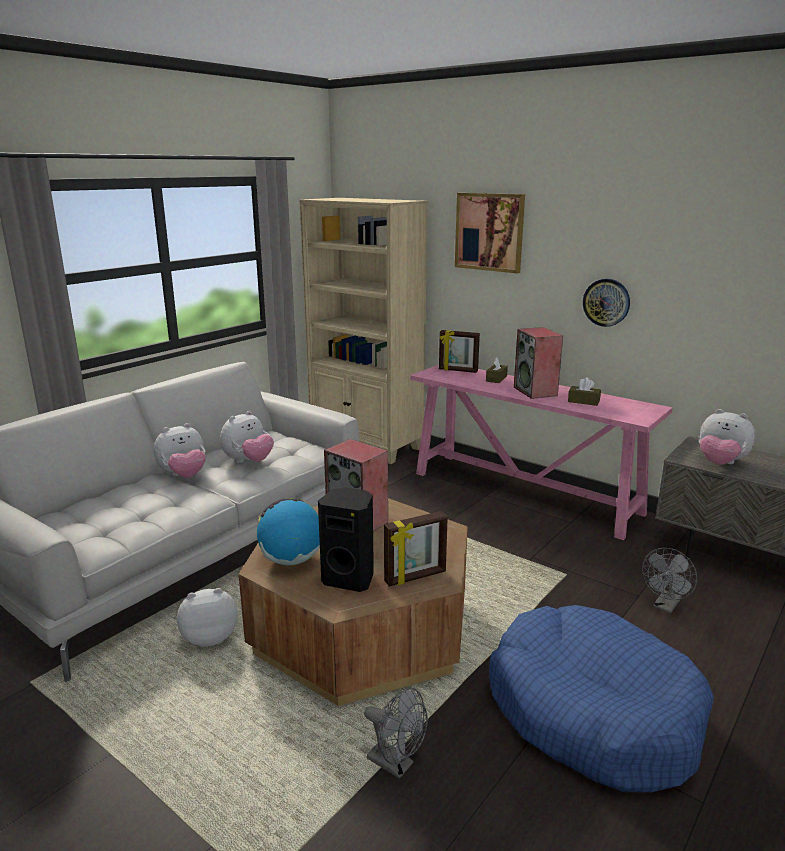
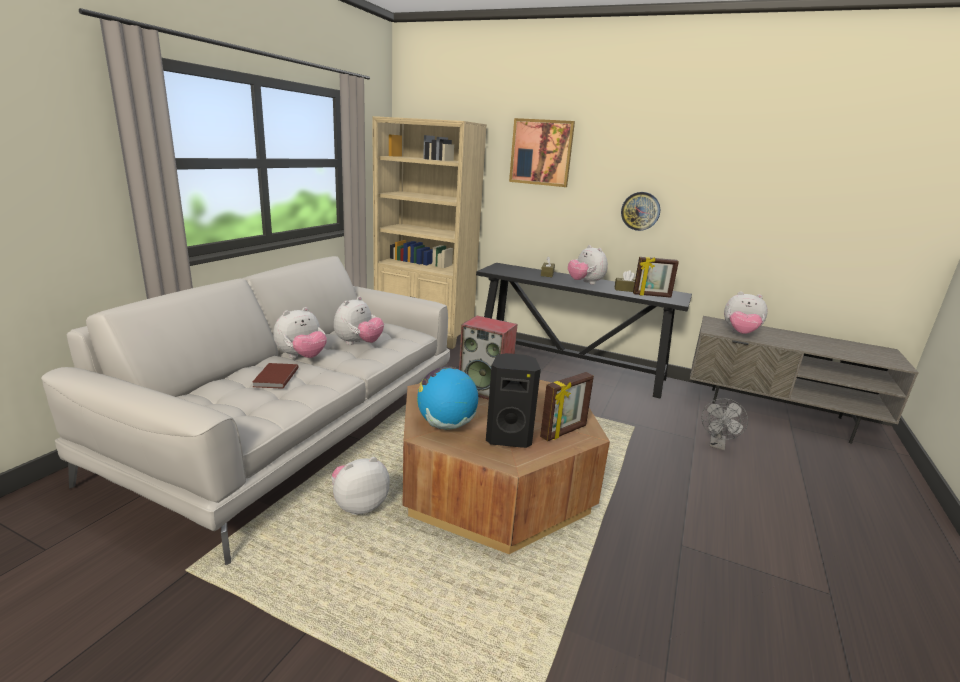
camera: 15 degrees left, 0 degrees up
grey fan [364,688,428,779] -> none
pink console table [410,365,673,540] -> black console table [476,263,692,399]
picture frame [439,330,480,373] -> picture frame moved to [633,257,679,298]
blue dog bed [489,605,714,792] -> none
speaker [514,327,563,399] -> plush toy [568,245,608,285]
none -> brown book [252,363,299,389]

